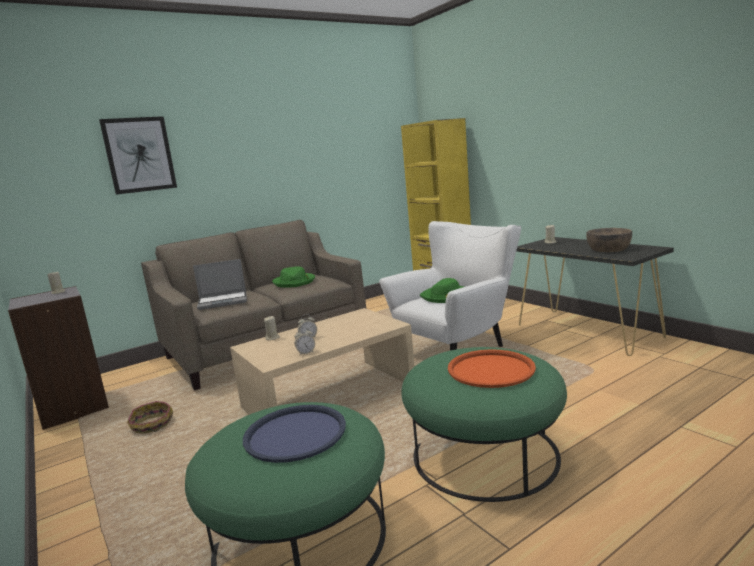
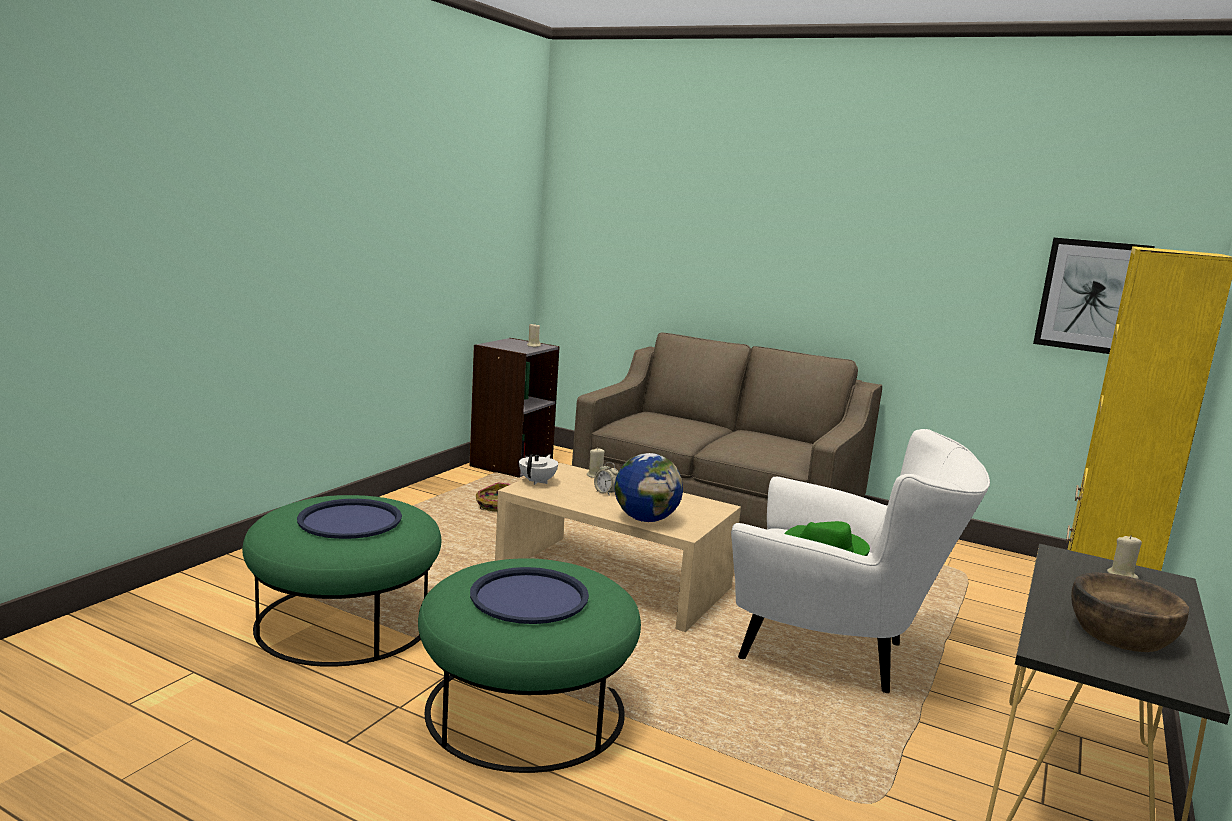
camera: 60 degrees right, 0 degrees up
picture [99,116,177,195] -> picture moved to [1033,237,1155,354]
laptop [193,259,247,310] -> none
green hat [272,266,315,288] -> none
alarm clock [294,327,315,355] -> none
orange tray [448,349,536,388] -> blue tray [470,567,589,624]
none -> white teapot [519,454,558,485]
none -> globe [614,453,683,522]

